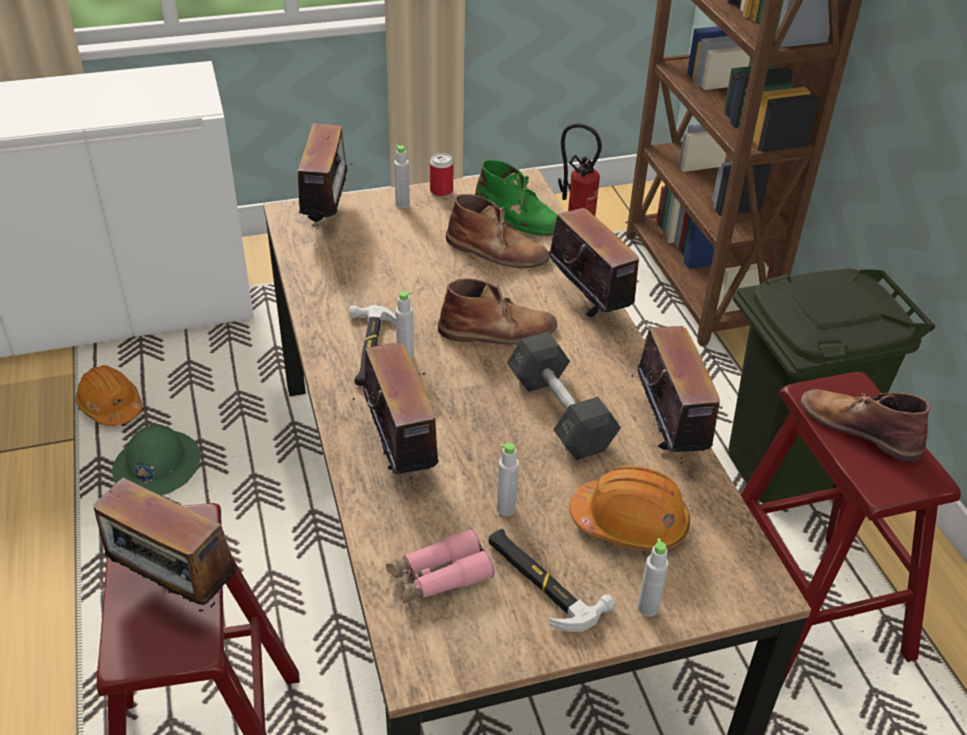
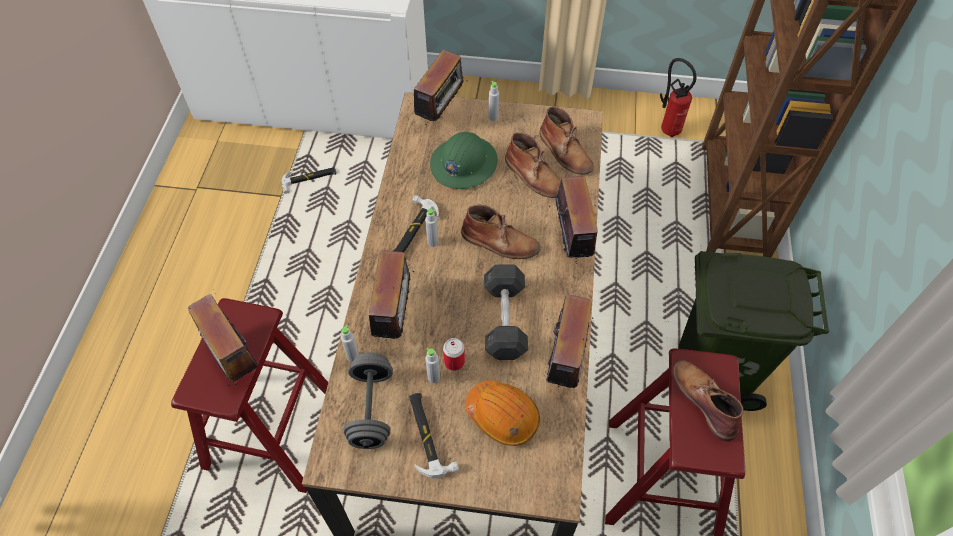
camera: 25 degrees right, 15 degrees up
orange hard hat [76,365,142,426] -> hammer [281,167,337,194]
green hard hat [112,424,200,496] -> green hard hat moved to [430,132,498,189]
pink binoculars [386,528,495,603] -> grey dumbbell [344,353,393,449]
can [430,153,453,196] -> can moved to [443,338,465,371]
green boot [474,160,558,236] -> brown boot [540,106,594,175]
grey bottle [638,538,669,616] -> grey bottle moved to [341,325,359,362]

